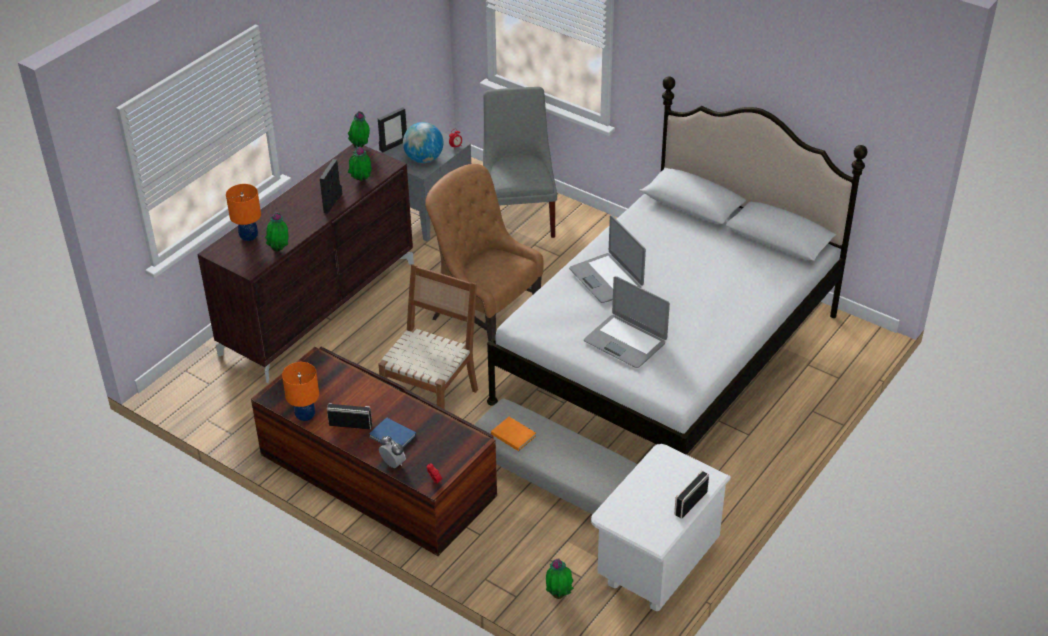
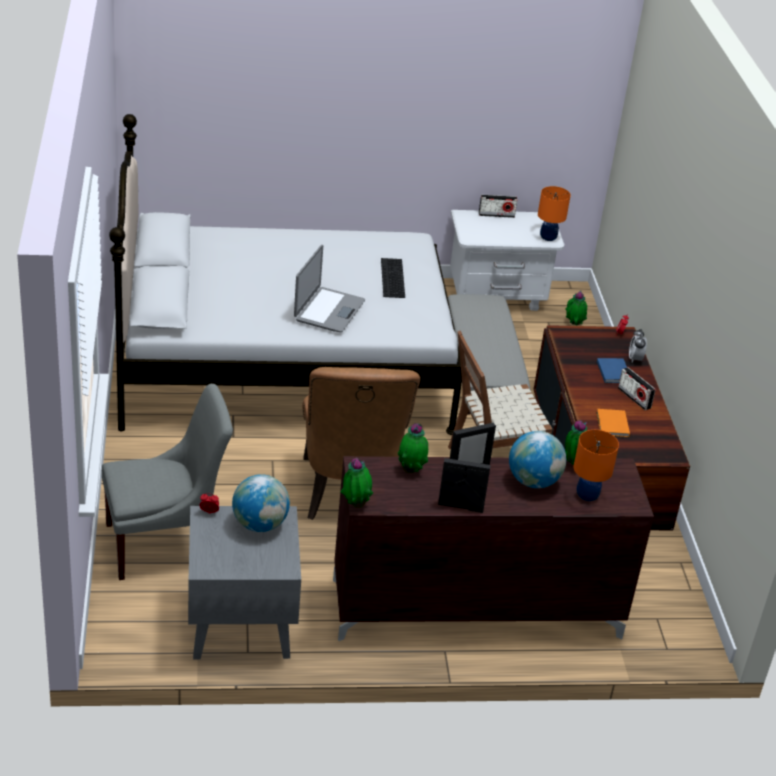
camera: 135 degrees left, 5 degrees down
orange table lamp [282,362,319,421] -> orange table lamp moved to [538,186,571,241]
picture frame [378,107,407,152] -> picture frame moved to [438,458,491,513]
grey chair [483,87,557,238] -> grey chair turned 150 degrees counterclockwise [102,384,233,580]
orange book [491,417,536,451] -> orange book moved to [596,409,630,437]
laptop [584,276,670,368] -> keyboard [381,258,405,298]
none -> globe [509,431,566,488]

